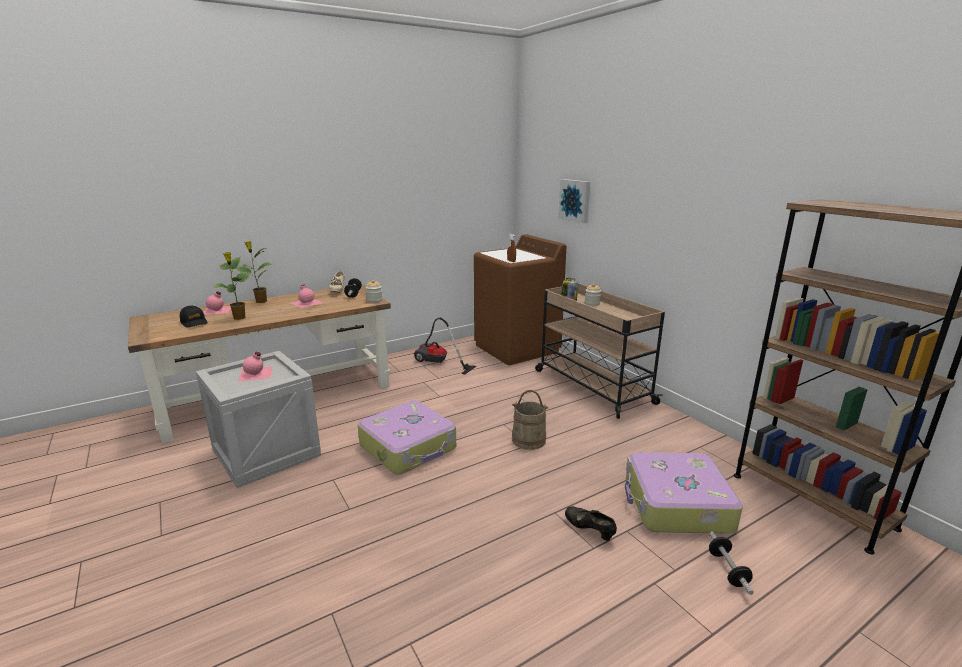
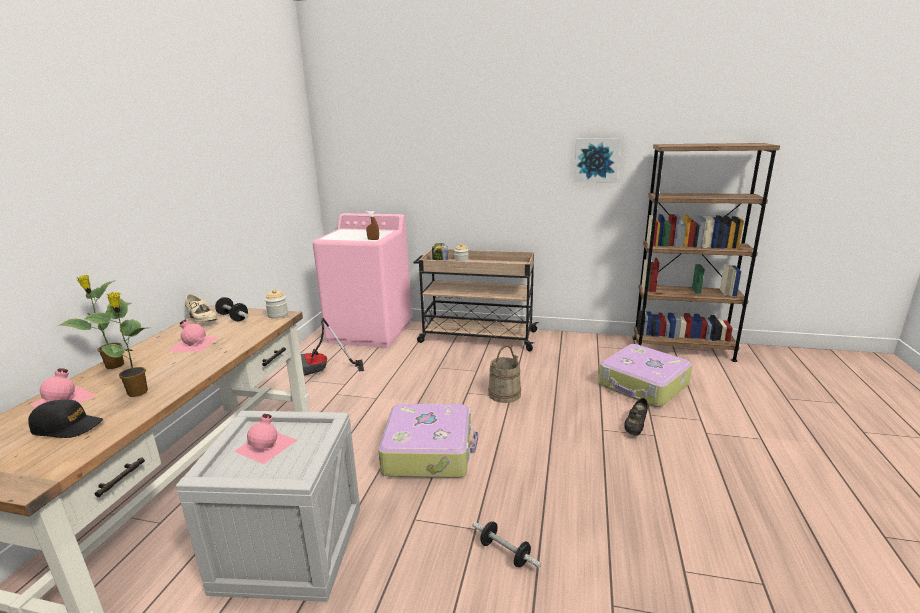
camera: 45 degrees left, 0 degrees up
brown washing machine [474,234,566,365] -> pink washing machine [313,213,412,348]
picture [558,179,590,223] -> picture moved to [574,138,620,182]
black shoe [565,506,617,541] -> black shoe turned 60 degrees counterclockwise [625,398,648,436]
dumbbell [709,532,754,595] -> dumbbell moved to [473,522,541,568]

